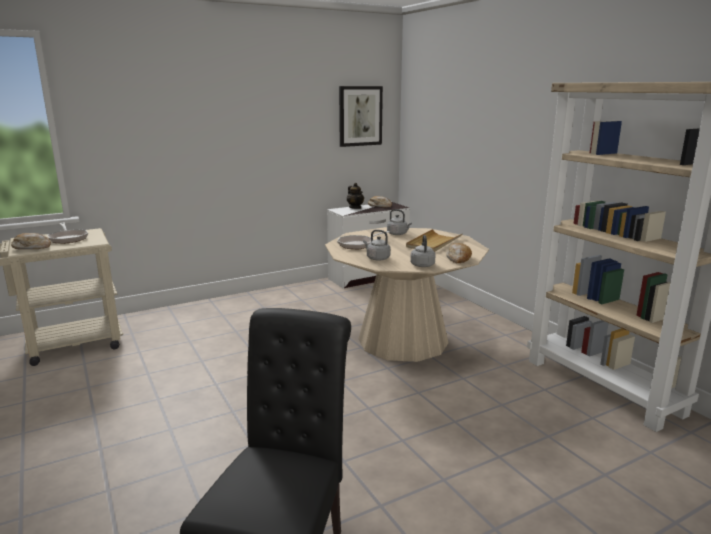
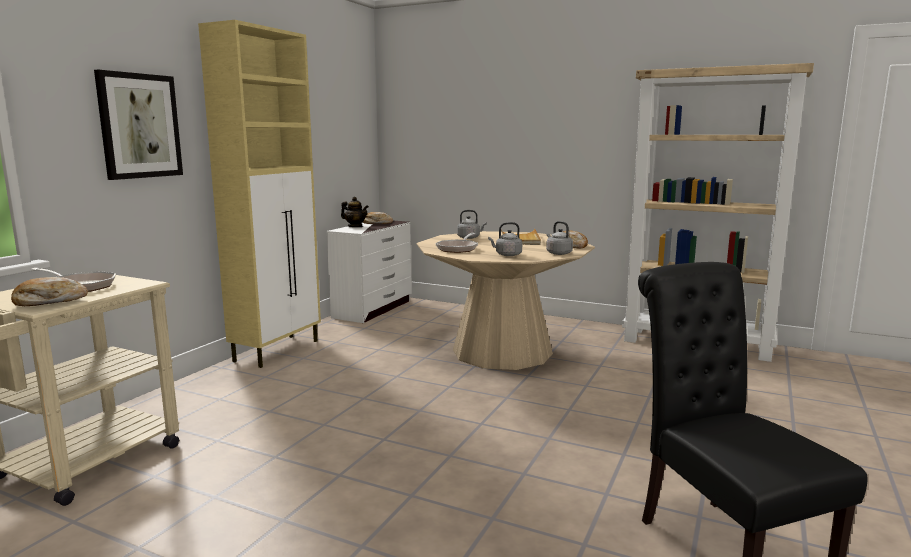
camera: 35 degrees left, 5 degrees down
picture [339,86,383,147] -> picture moved to [94,70,183,180]
none -> beige cabinet [198,20,321,368]

